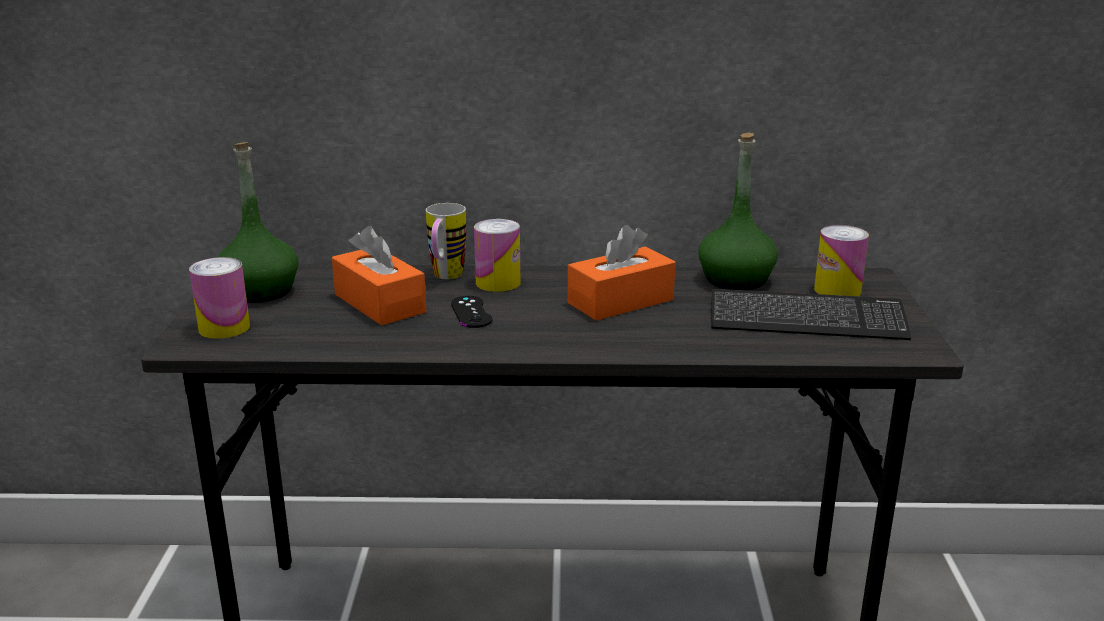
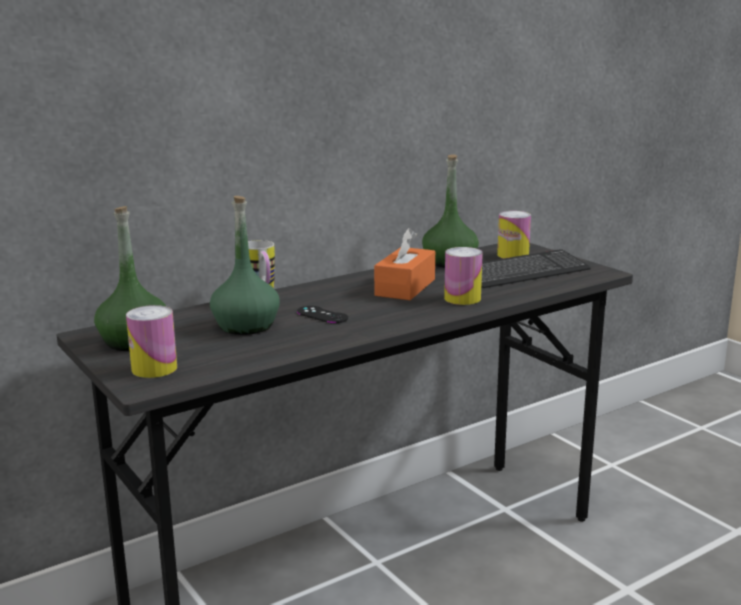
camera: 35 degrees left, 5 degrees down
orange tissue box [332,226,426,326] -> green bottle [210,196,280,335]
can [474,219,521,292] -> can moved to [444,247,483,305]

